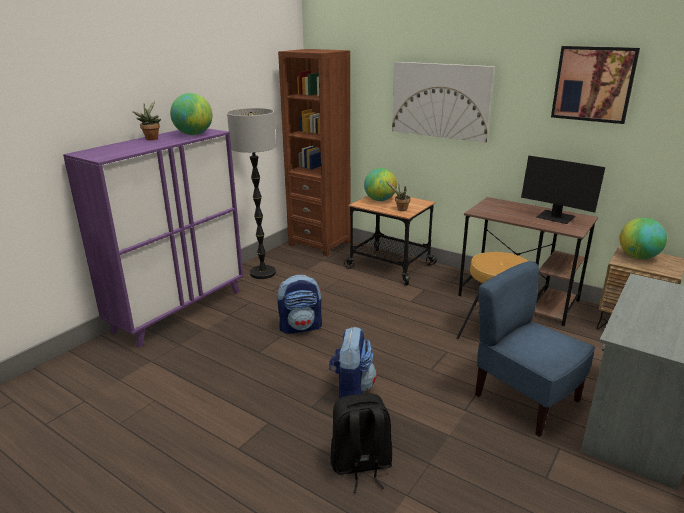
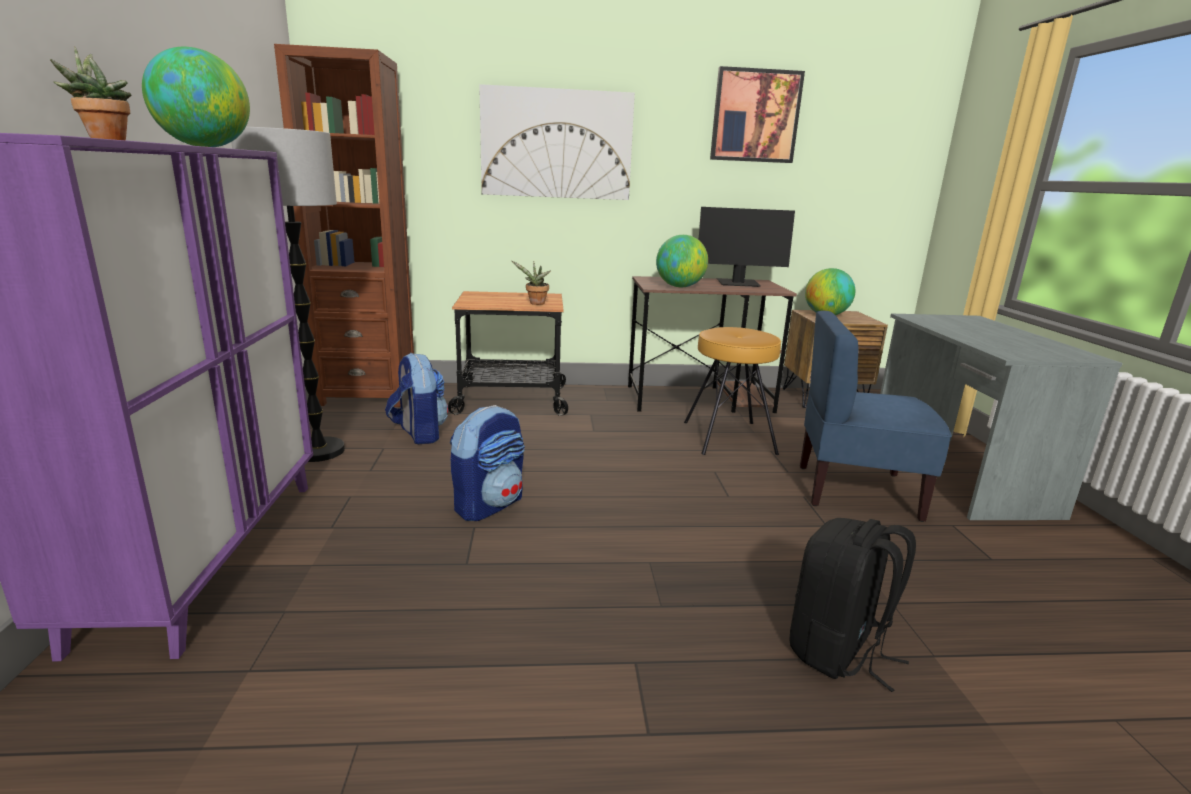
camera: 40 degrees left, 5 degrees down
backpack [329,327,377,399] -> backpack moved to [385,353,448,444]
globe [364,168,397,201] -> globe moved to [656,235,708,287]

